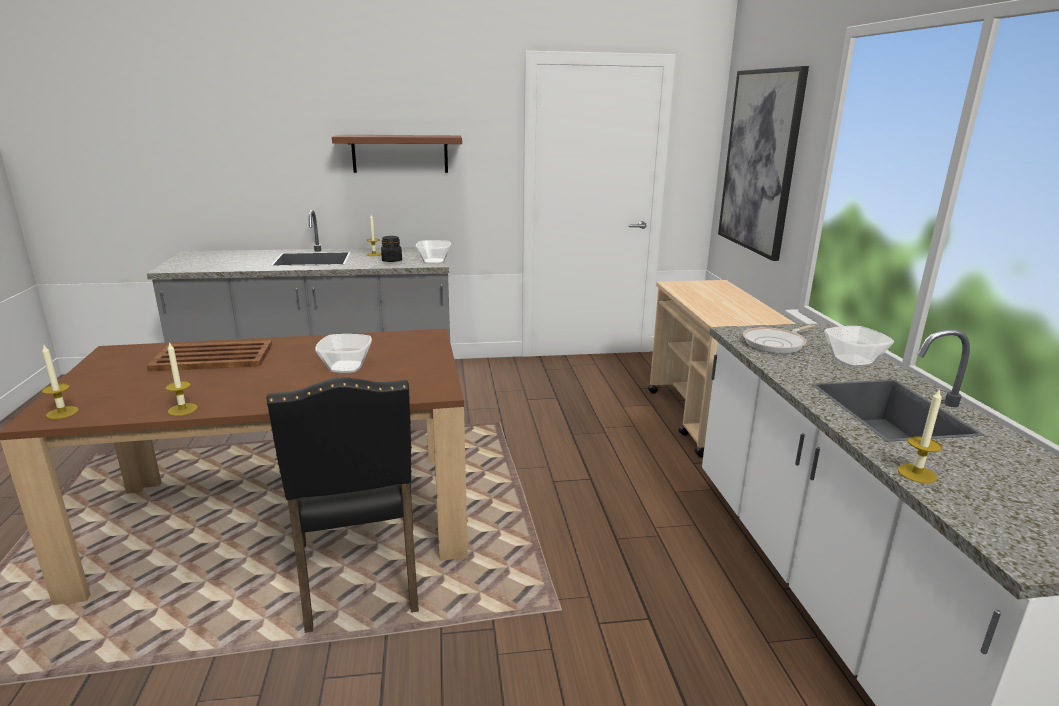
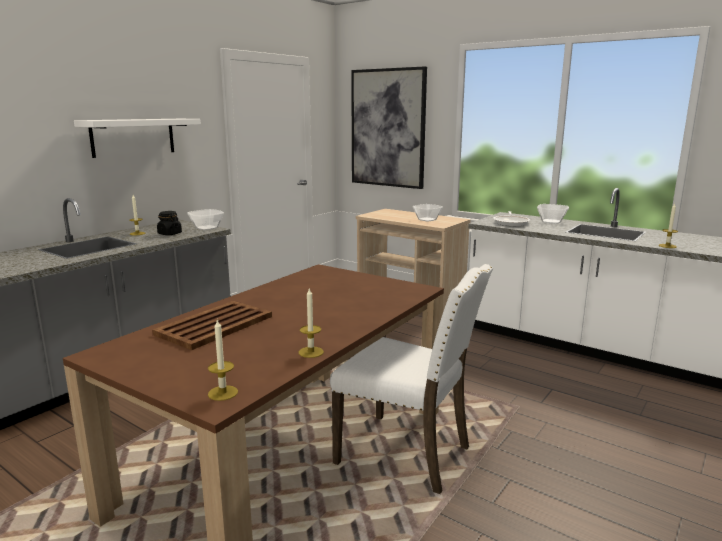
camera: 45 degrees left, 5 degrees down
black chair [266,377,419,633] -> white chair [330,264,493,494]
bowl [315,334,372,373] -> bowl moved to [413,204,443,221]
brown shelf [332,135,462,173] -> white shelf [74,119,201,158]

